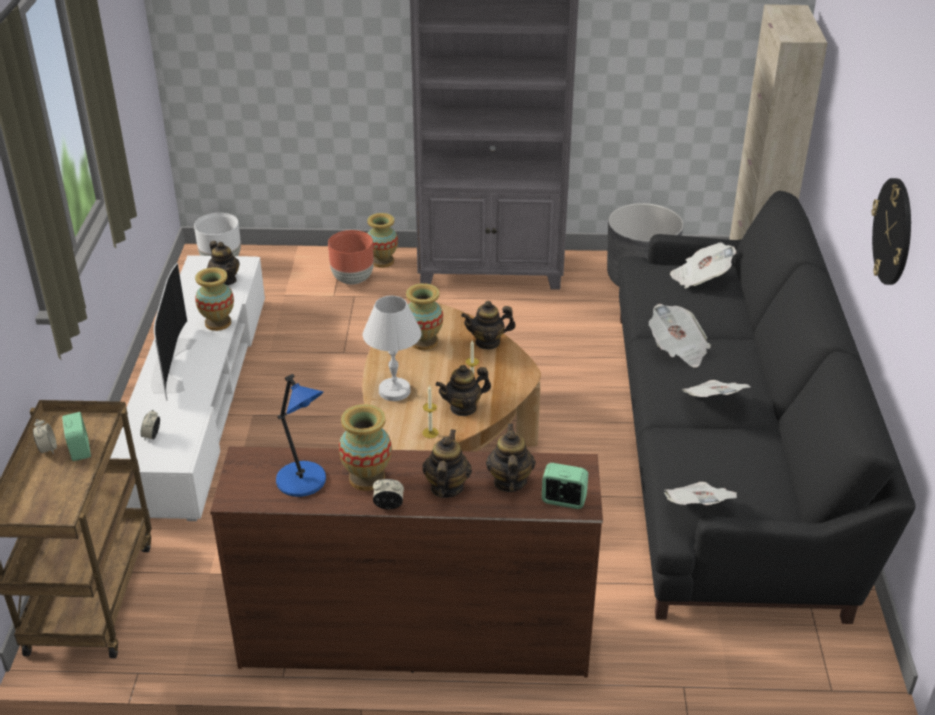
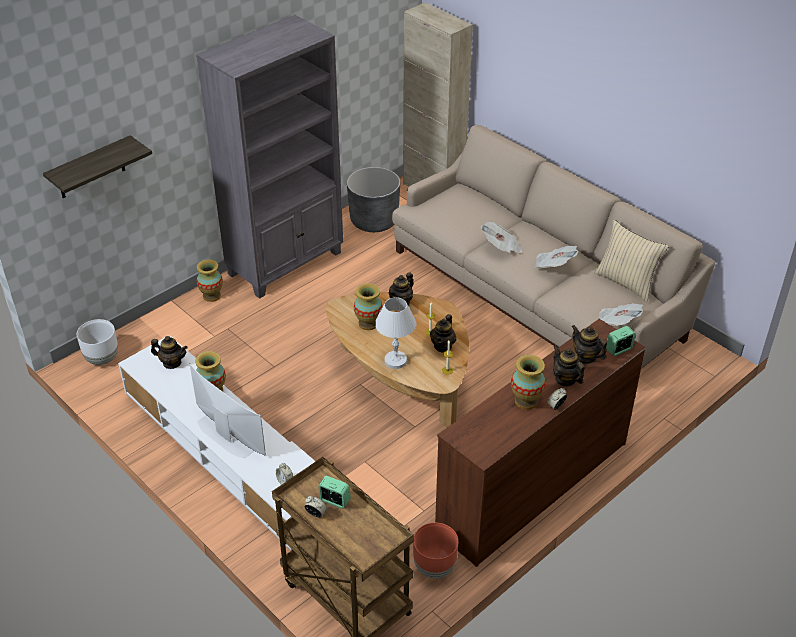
camera: 45 degrees left, 5 degrees up
blue table lamp [276,374,326,497] -> none
brown planter [328,230,374,285] -> brown planter moved to [413,523,458,579]
black sofa [618,191,915,624] -> beige sofa [392,125,715,369]
newspaper [670,242,737,288] -> none
wall clock [872,178,911,285] -> none
none -> shelf [43,135,152,198]
none -> beige pillow [593,219,669,302]

